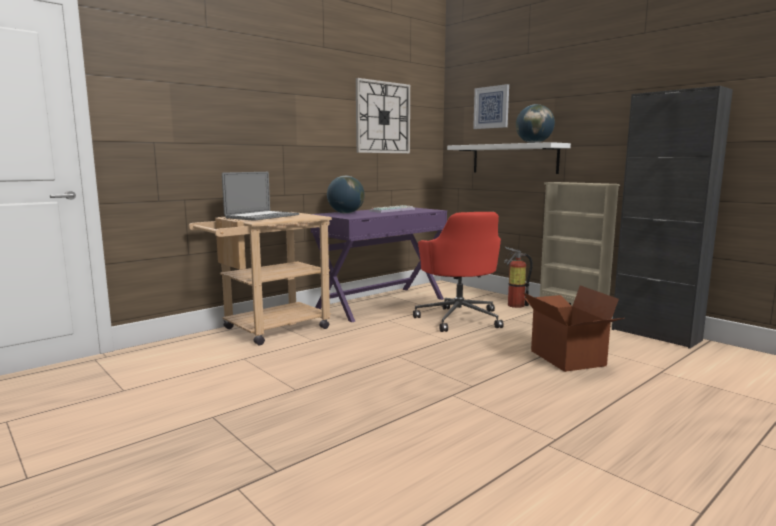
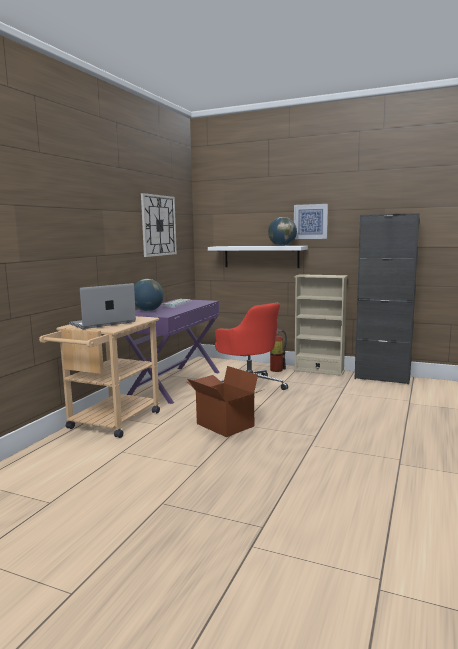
camera: 25 degrees left, 0 degrees up
laptop [222,172,299,221] -> laptop turned 135 degrees counterclockwise [69,283,136,329]
picture [473,84,509,129] -> picture moved to [294,204,328,239]
cardboard box [523,285,624,372] -> cardboard box moved to [187,366,265,437]

